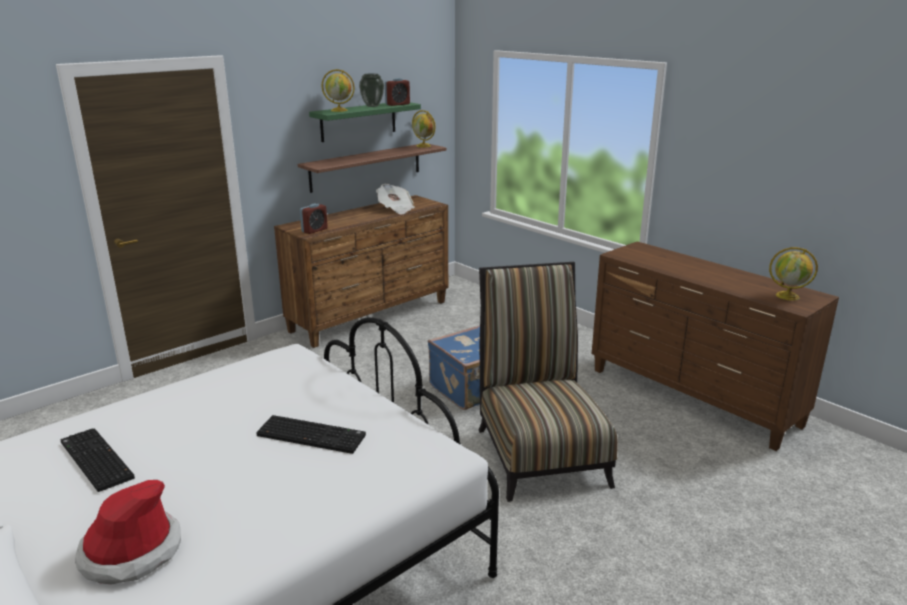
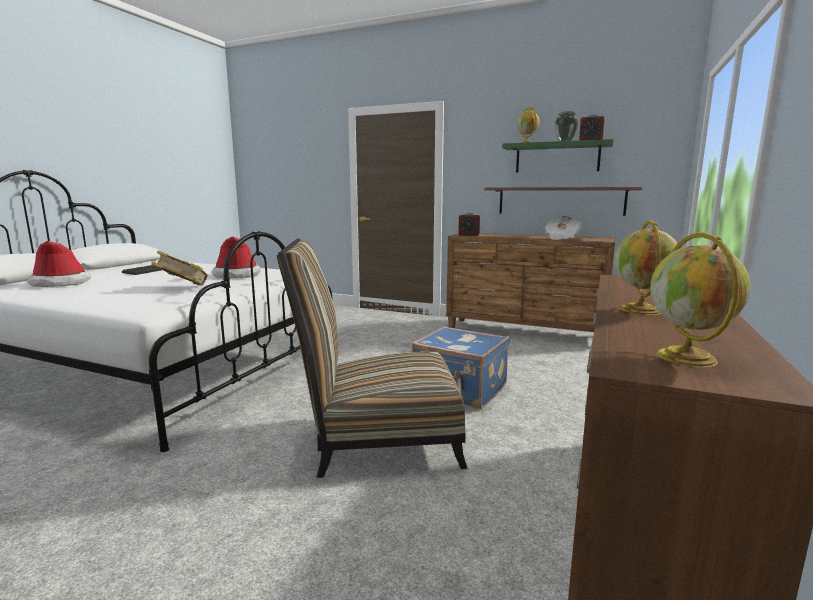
camera: 65 degrees right, 10 degrees down
keyboard [256,415,366,454] -> book [151,250,208,286]
globe [412,110,436,148] -> globe moved to [614,220,678,315]
chair [479,262,618,502] -> chair turned 150 degrees counterclockwise [277,238,468,478]
none -> hat [211,236,261,278]

